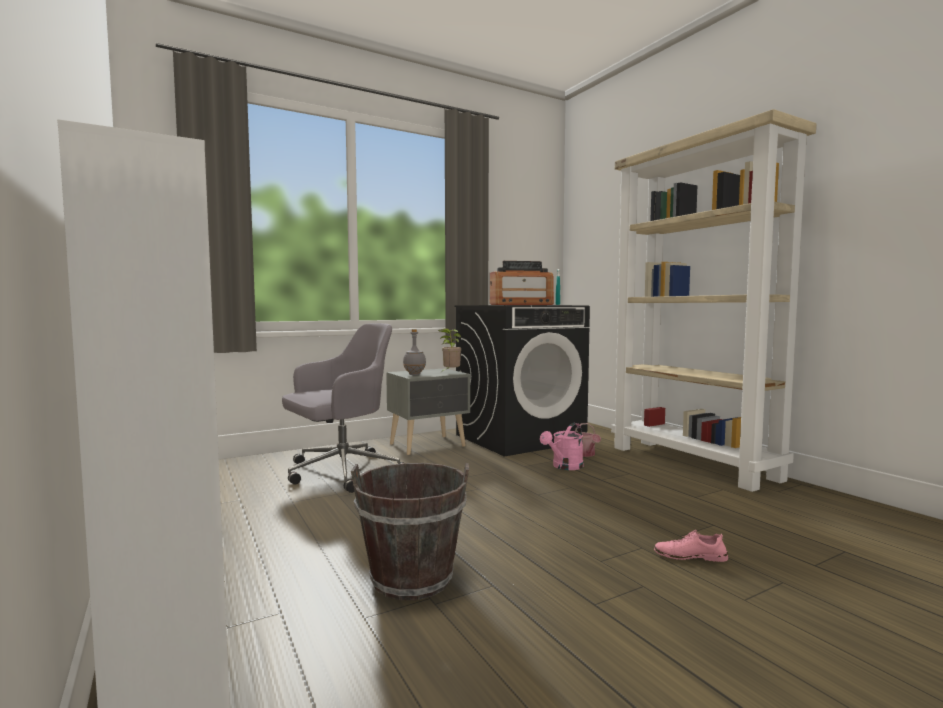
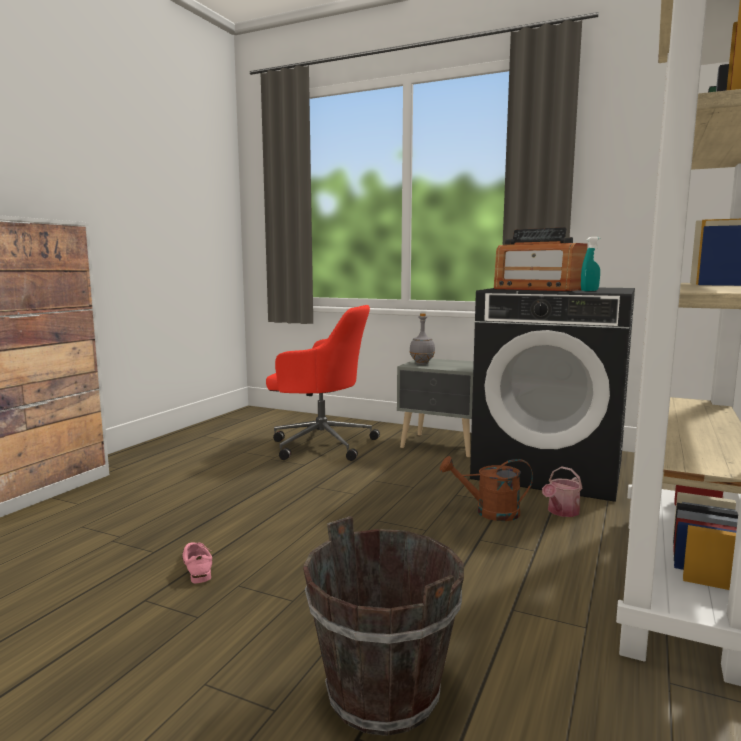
camera: 55 degrees right, 5 degrees up
grey office chair [282,323,403,493] -> red office chair [266,305,380,461]
brown bucket [351,463,469,600] -> brown bucket moved to [303,516,464,736]
potted plant [438,328,461,372] -> none
pink watering can [540,423,583,470] -> brown watering can [440,456,533,521]
pink shoe [654,530,728,562] -> pink shoe moved to [182,542,212,583]

